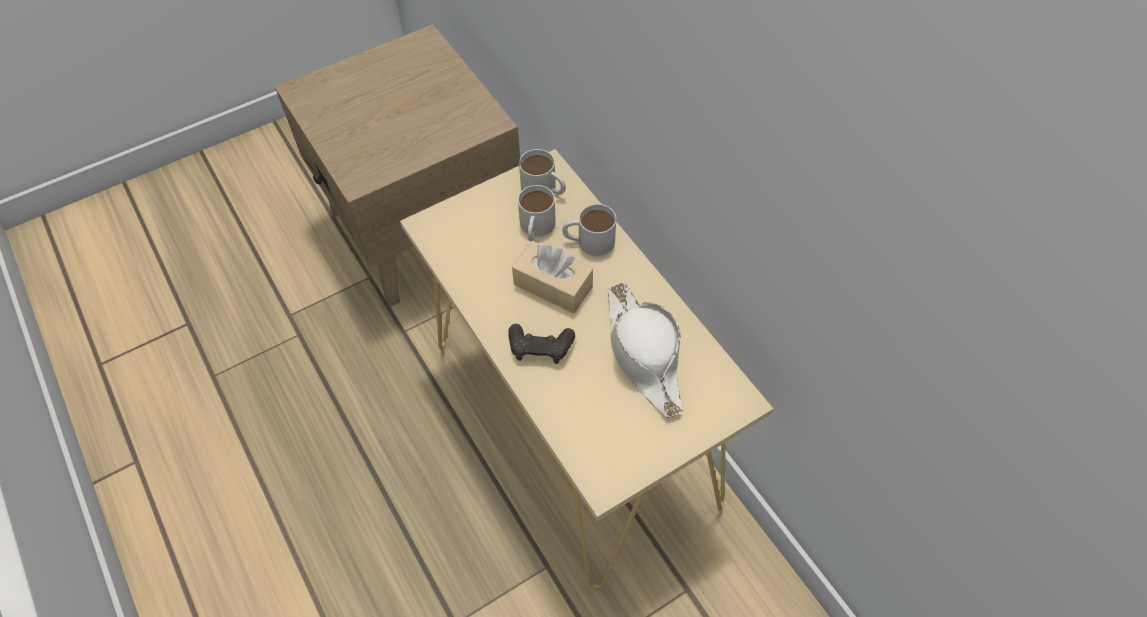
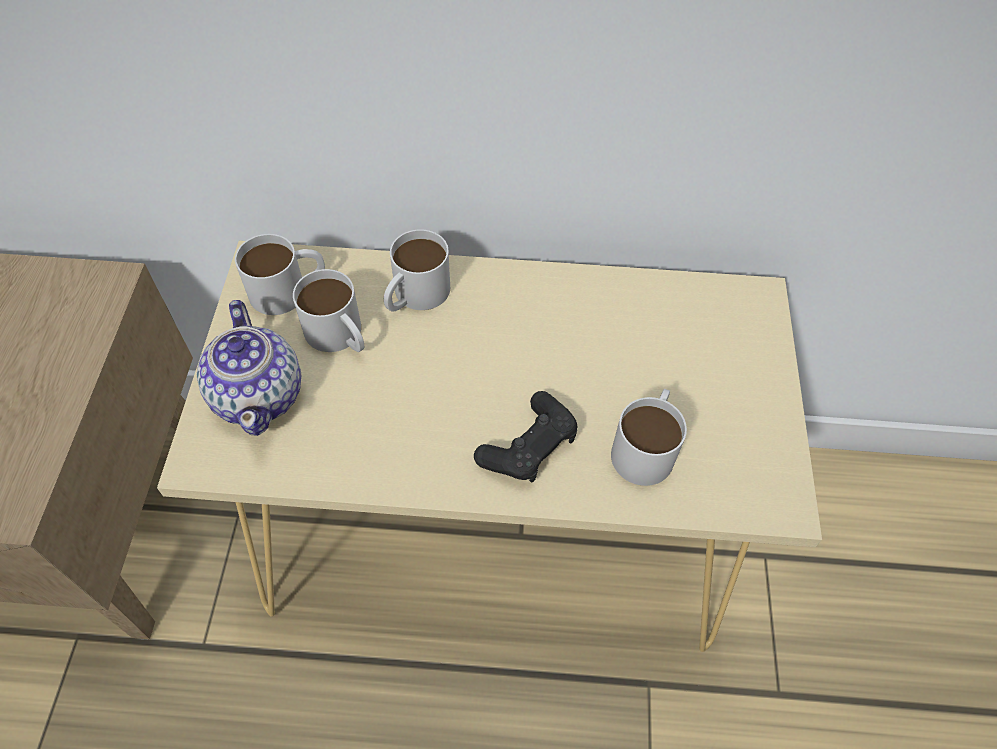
camera: 55 degrees left, 0 degrees up
beige tissue box [512,241,593,313] -> none
white hat [608,283,682,418] -> none
none -> teapot [197,300,301,436]
none -> white mug [611,389,687,486]

